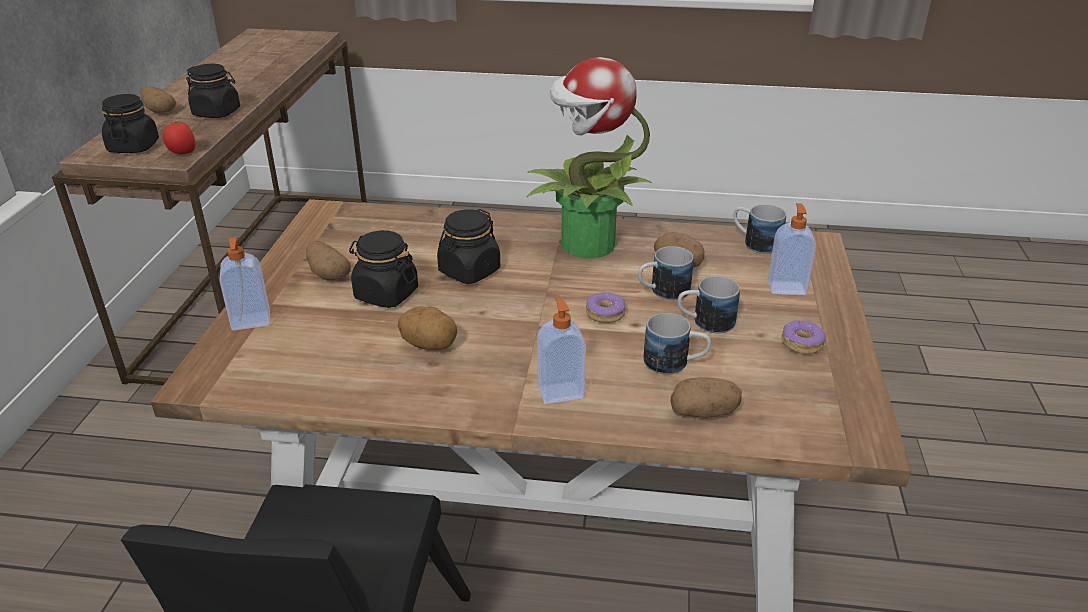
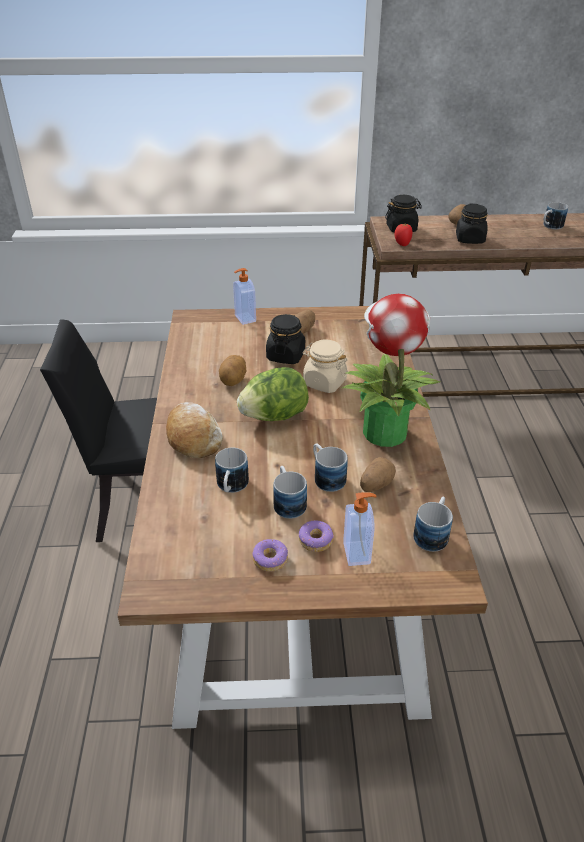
camera: 80 degrees right, 5 degrees up
black jar [437,209,500,284] -> beige jar [303,339,348,393]
soap dispenser [537,297,586,404] -> bread [166,402,223,458]
donut [586,292,626,323] -> donut moved to [299,521,334,552]
potato [670,377,742,418] -> none
none -> lettuce [237,367,309,421]
none -> mug [543,202,568,229]

